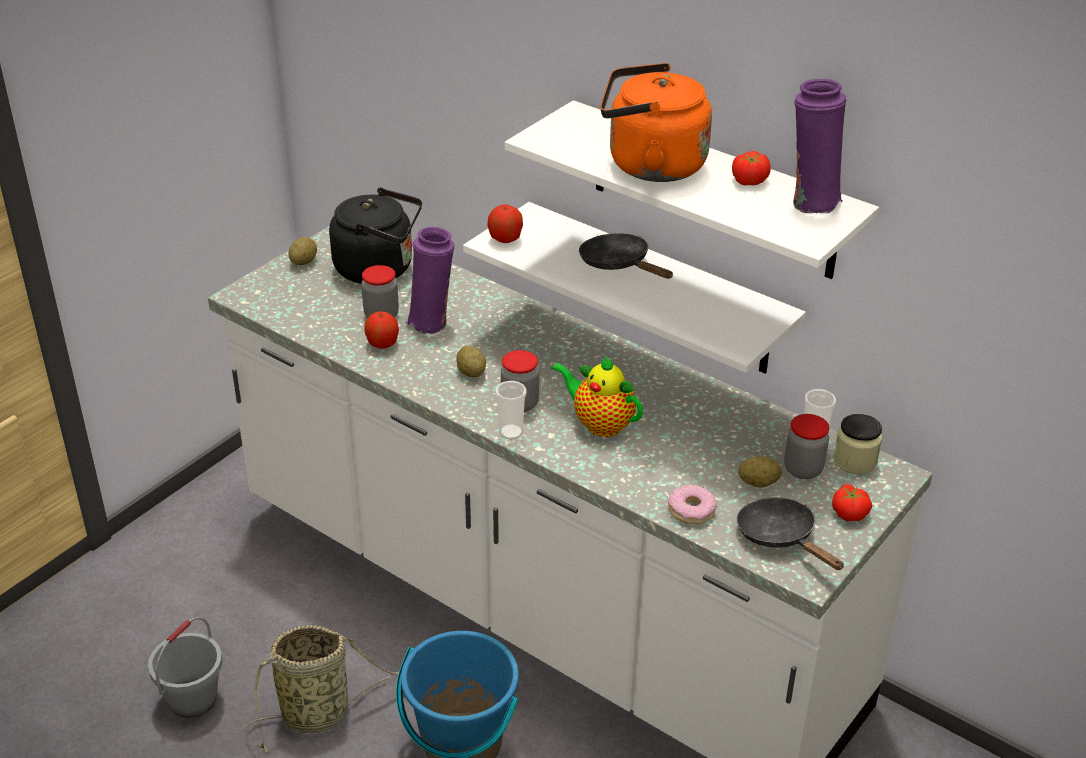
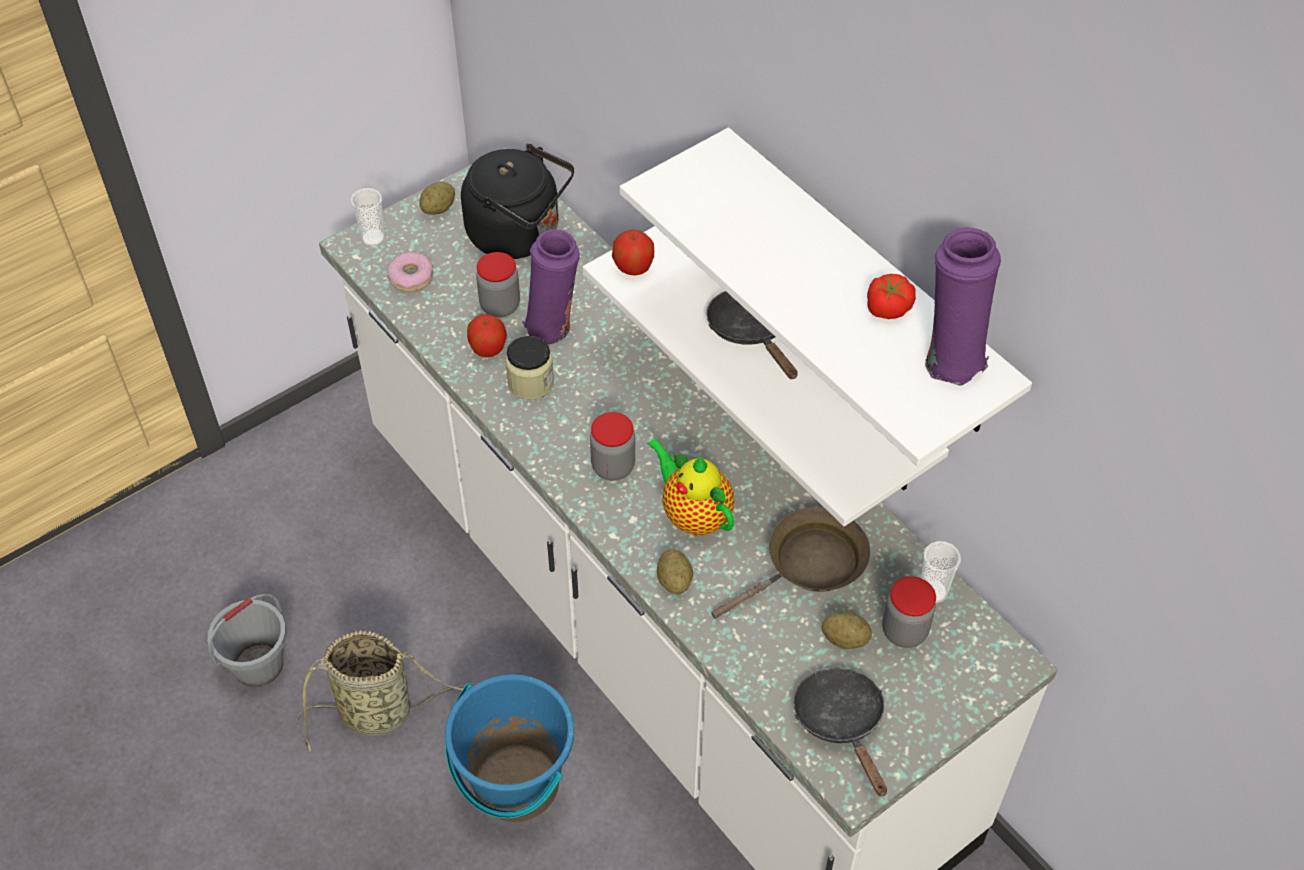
camera: 15 degrees right, 15 degrees up
potato [456,346,486,377] -> potato moved to [657,549,693,594]
cup [496,381,527,440] -> cup moved to [350,188,385,247]
orange kettle [600,63,712,182] -> none
donut [668,485,717,524] -> donut moved to [387,252,433,292]
tomato [832,484,872,521] -> none
jar [834,414,882,474] -> jar moved to [505,336,554,400]
none -> brown frying pan [711,507,870,619]

